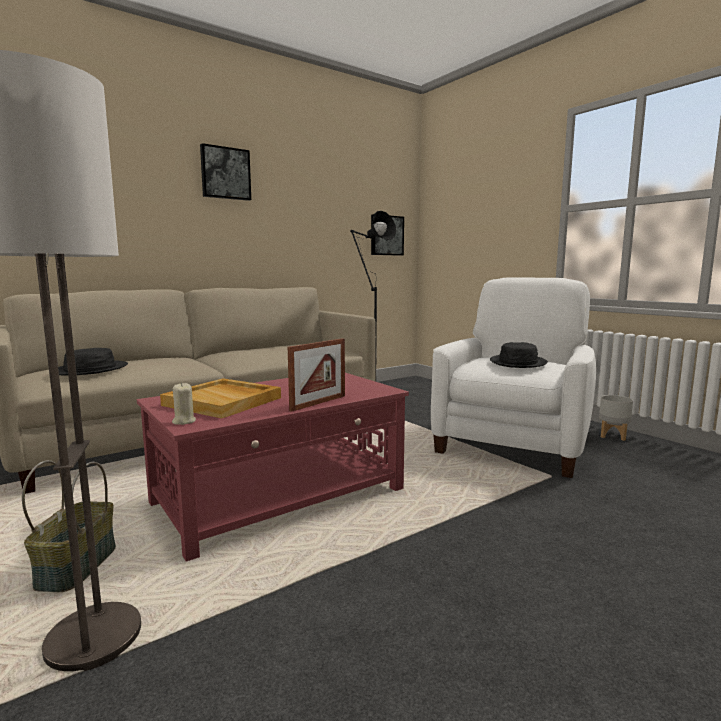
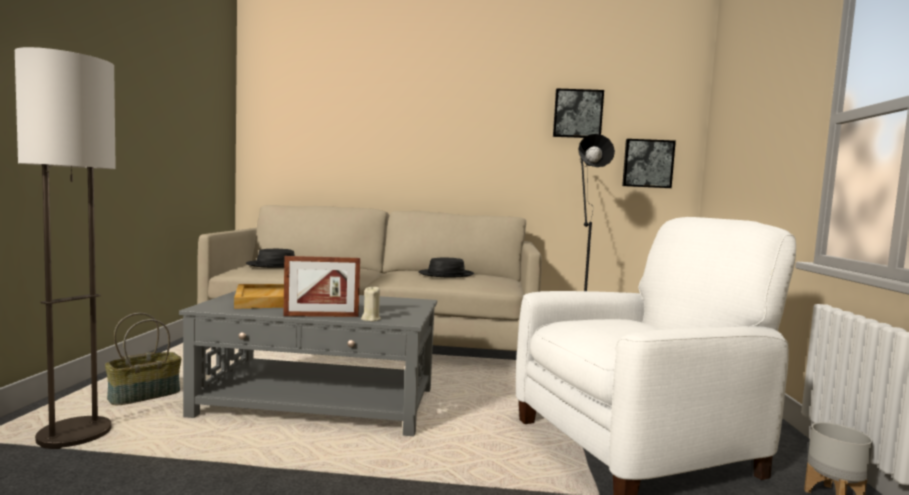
camera: 40 degrees right, 5 degrees down
red coffee table [137,373,409,562] -> grey coffee table [179,291,437,436]
beige candle [172,383,196,425] -> beige candle moved to [361,287,381,321]
picture [200,143,251,201] -> picture moved to [553,89,604,138]
black hat [490,342,548,368] -> black hat moved to [419,257,474,278]

